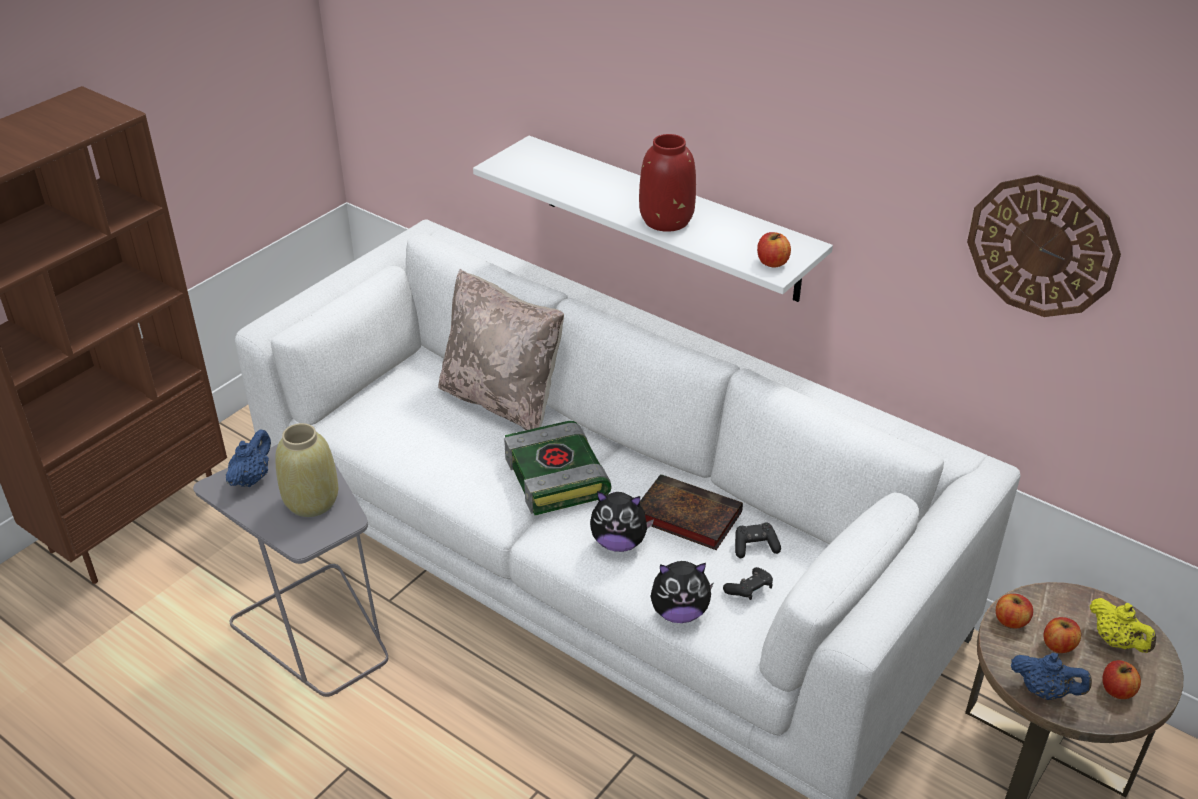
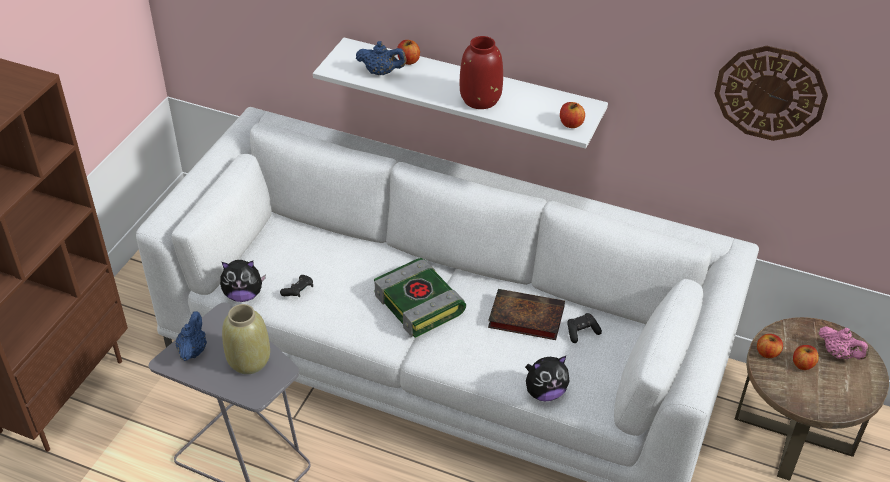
camera: 15 degrees left, 5 degrees up
beige pillow [438,269,564,430] -> none
plush toy [590,491,654,552] -> plush toy moved to [220,260,266,302]
black game controller [723,567,773,600] -> black game controller moved to [280,275,313,297]
blue teapot [1011,653,1092,700] -> blue teapot moved to [356,41,407,75]
yellow teapot [1090,598,1156,653] -> pink teapot [819,326,869,360]
apple [1102,660,1141,699] -> apple moved to [397,40,420,65]

